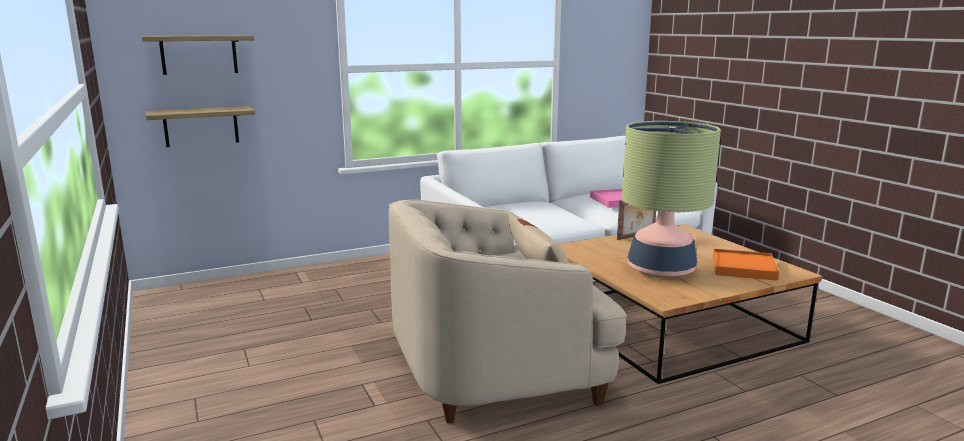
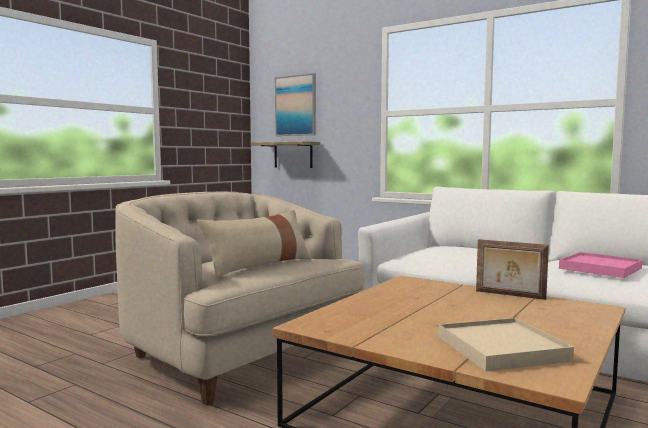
camera: 60 degrees right, 10 degrees down
shelf [142,35,254,75] -> picture [275,73,316,136]
table lamp [622,121,721,278] -> none
orange tray [713,249,779,281] -> beige tray [439,318,574,371]

